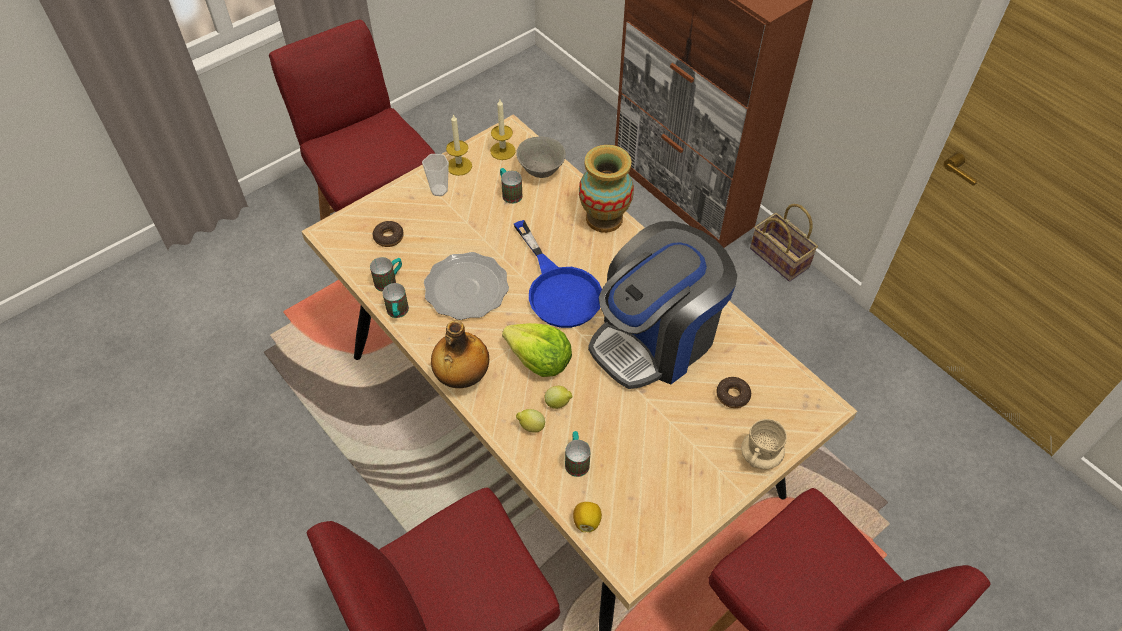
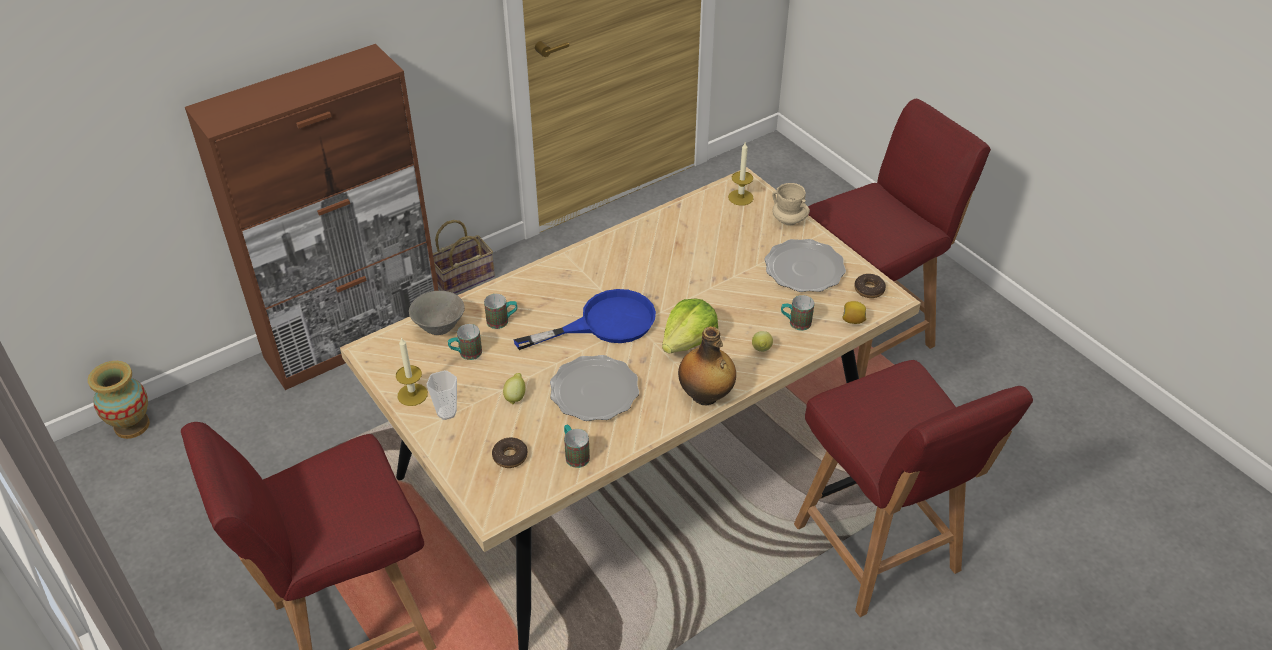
camera: 85 degrees left, 10 degrees down
mug [383,283,409,318] -> mug moved to [484,294,517,329]
candle [490,99,516,160] -> candle moved to [728,143,754,206]
lemon [545,386,573,409] -> lemon moved to [503,373,525,405]
vase [579,145,634,233] -> vase moved to [88,361,150,439]
coffee machine [588,221,737,389] -> none
donut [717,377,751,408] -> donut moved to [854,274,886,298]
none -> plate [764,239,846,292]

